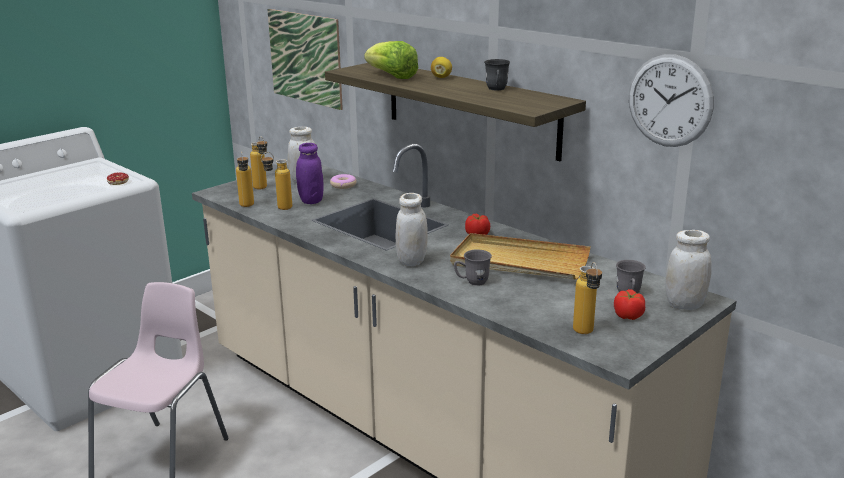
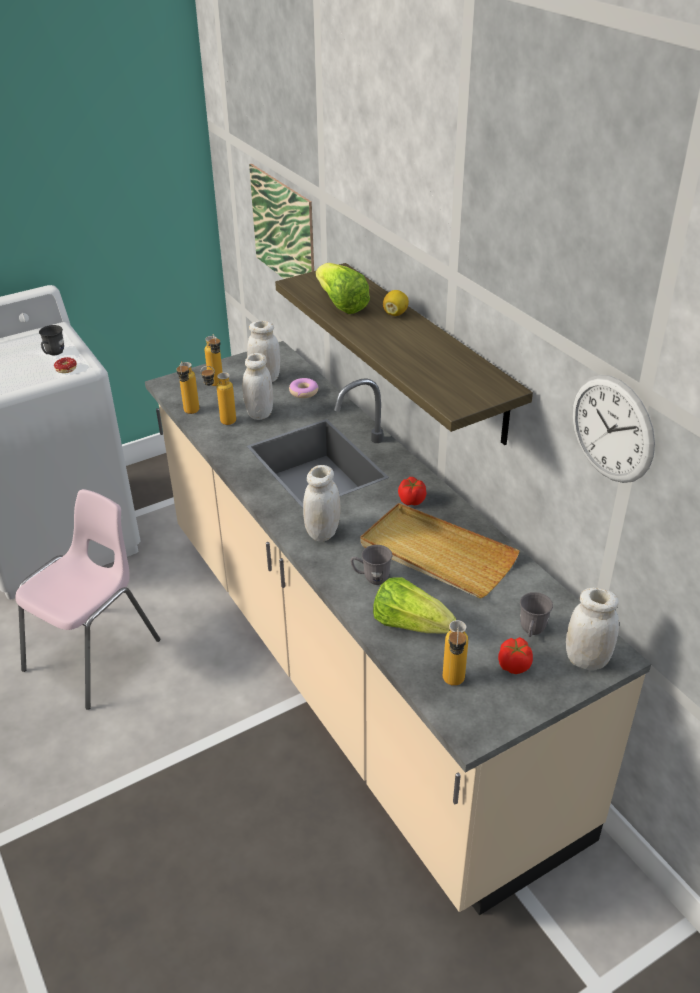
camera: 15 degrees right, 15 degrees up
purple jar [296,143,324,204] -> white jar [243,353,273,420]
grey mug [484,59,510,90] -> grey mug moved to [39,325,64,355]
none -> lettuce [373,577,456,634]

